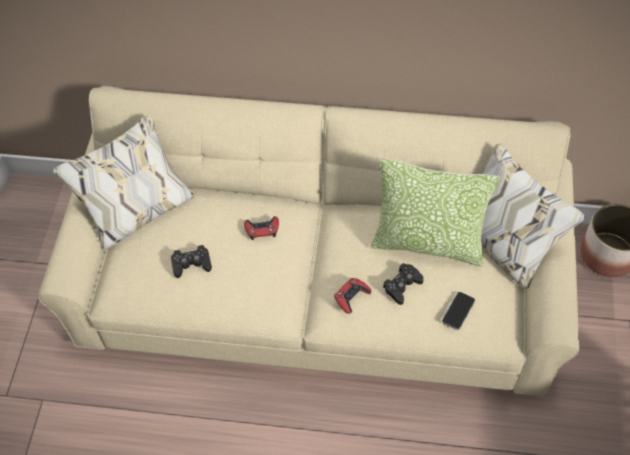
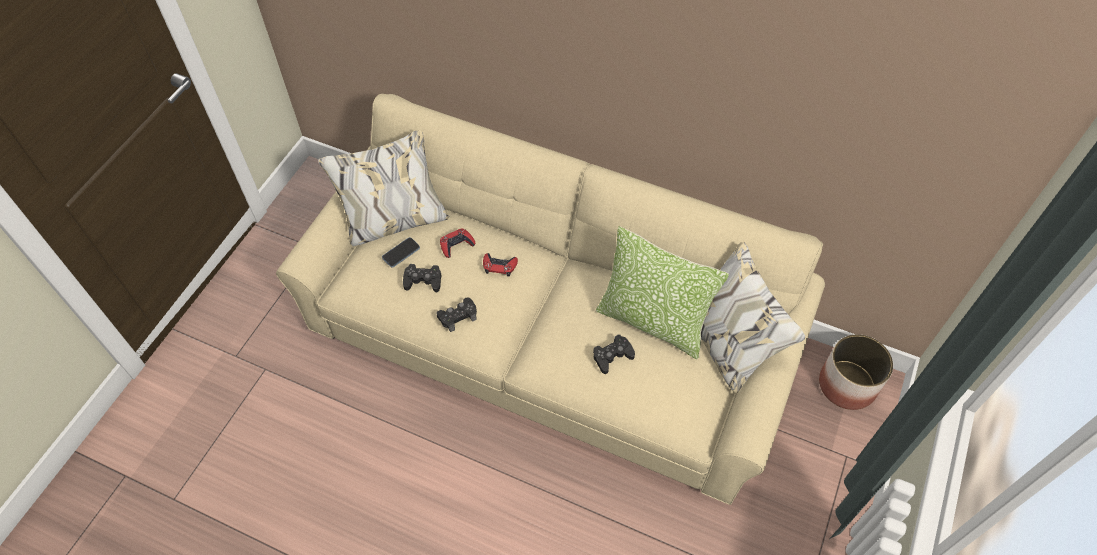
camera: 15 degrees right, 0 degrees up
red game controller [334,278,371,314] -> red game controller moved to [440,228,475,258]
phone [442,292,475,330] -> phone moved to [382,237,420,267]
none -> black game controller [436,297,477,332]

